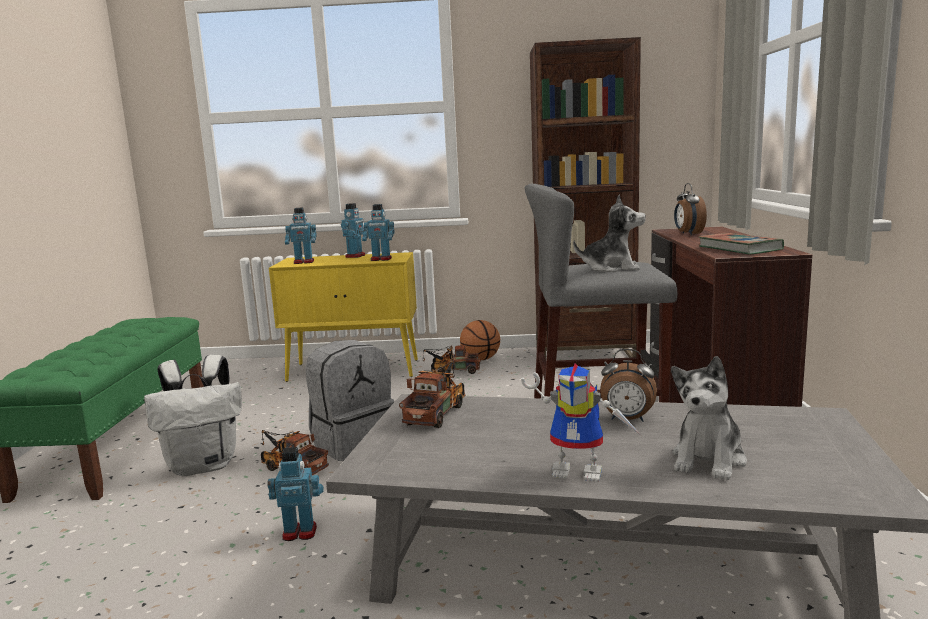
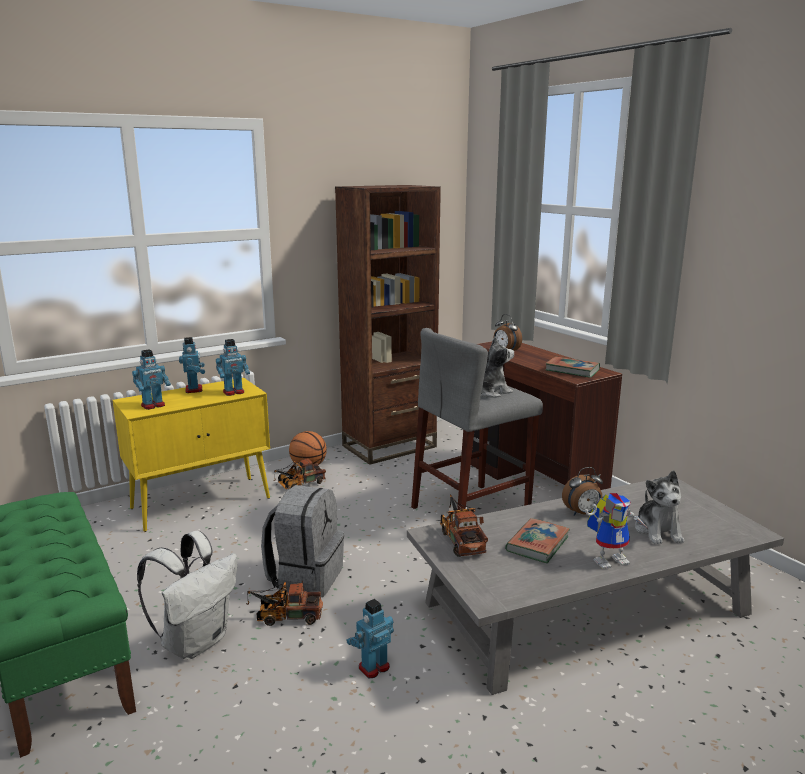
camera: 35 degrees left, 5 degrees up
none -> book [505,518,570,563]

